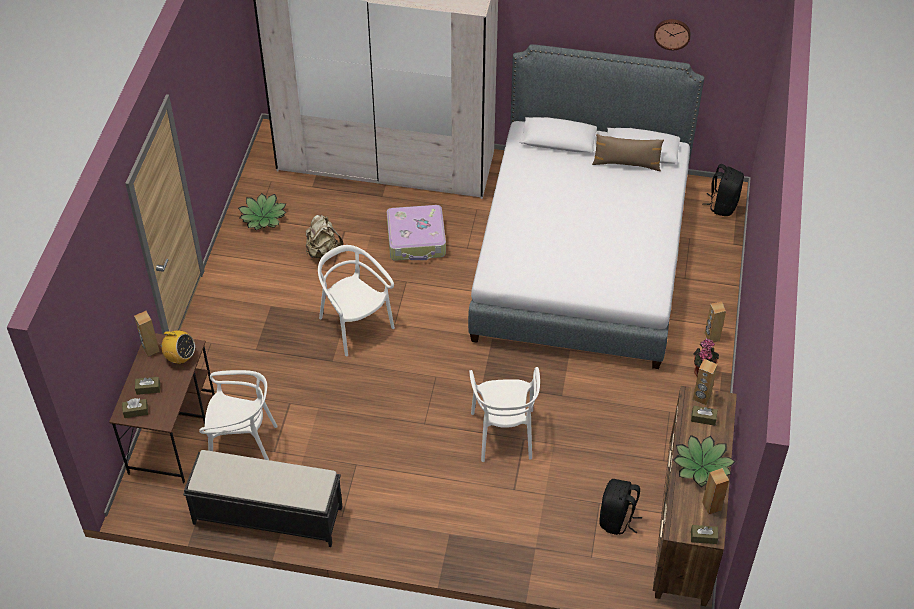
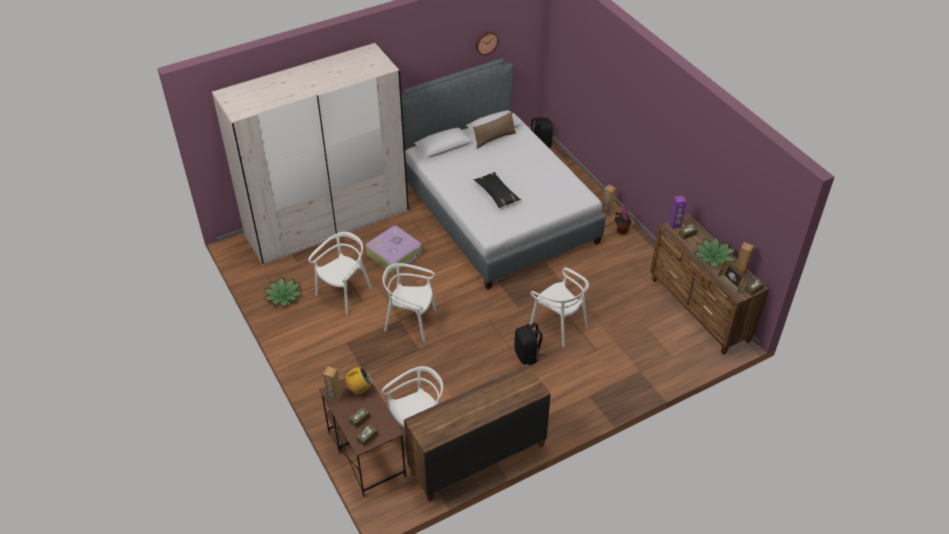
camera: 40 degrees left, 5 degrees down
black bench [183,450,342,547] -> brown dresser [404,364,551,502]
beige backpack [306,215,343,258] -> white chair [308,232,372,315]
black backpack [599,479,642,535] -> black backpack moved to [514,322,545,365]
brown speaker [693,359,717,405] -> purple speaker [669,196,687,229]
none -> black pillow [473,172,521,209]
none -> picture frame [718,260,745,294]

